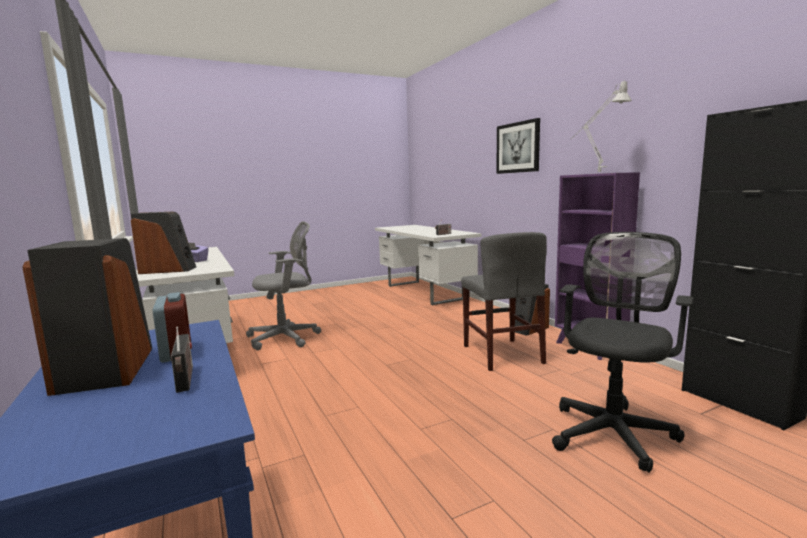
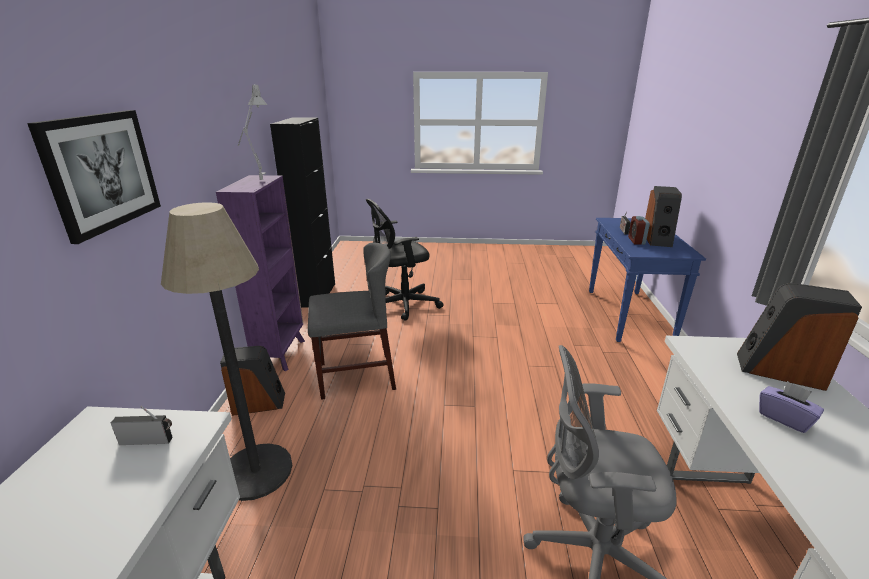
camera: 150 degrees left, 15 degrees up
grey chair [461,232,547,371] -> grey chair turned 60 degrees clockwise [308,242,396,400]
none -> floor lamp [161,202,292,501]

